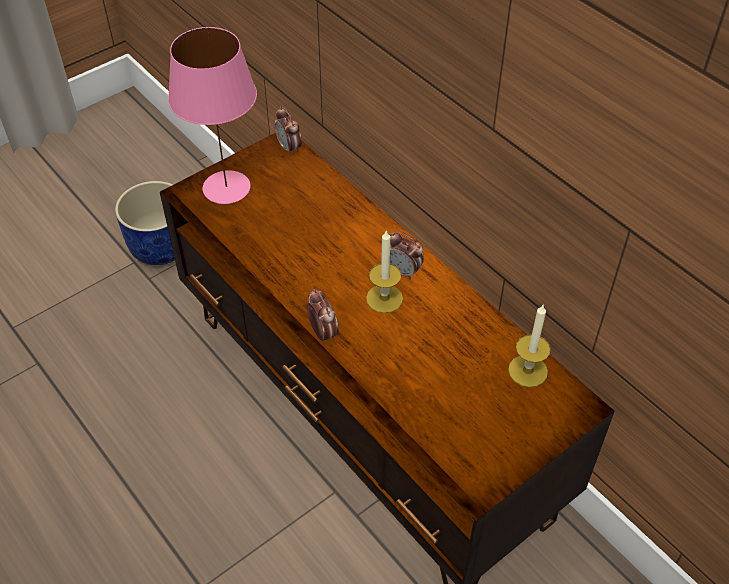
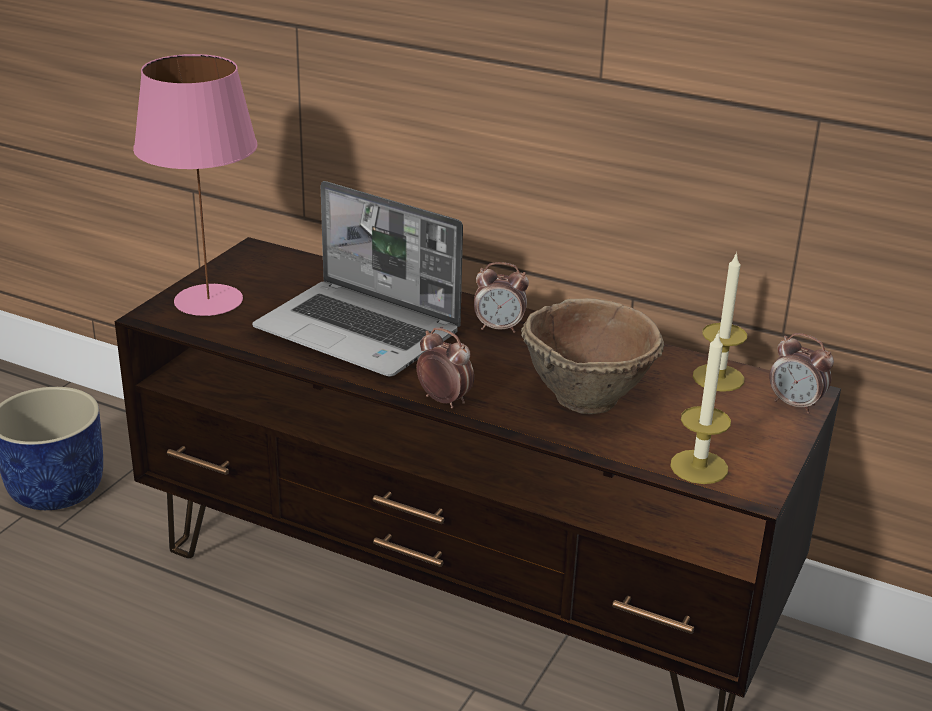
camera: 25 degrees left, 20 degrees down
alarm clock [274,107,302,156] -> alarm clock moved to [770,333,834,414]
candle [366,230,403,313] -> candle moved to [670,331,731,484]
none -> laptop [252,181,463,376]
none -> brown bowl [521,298,664,414]

